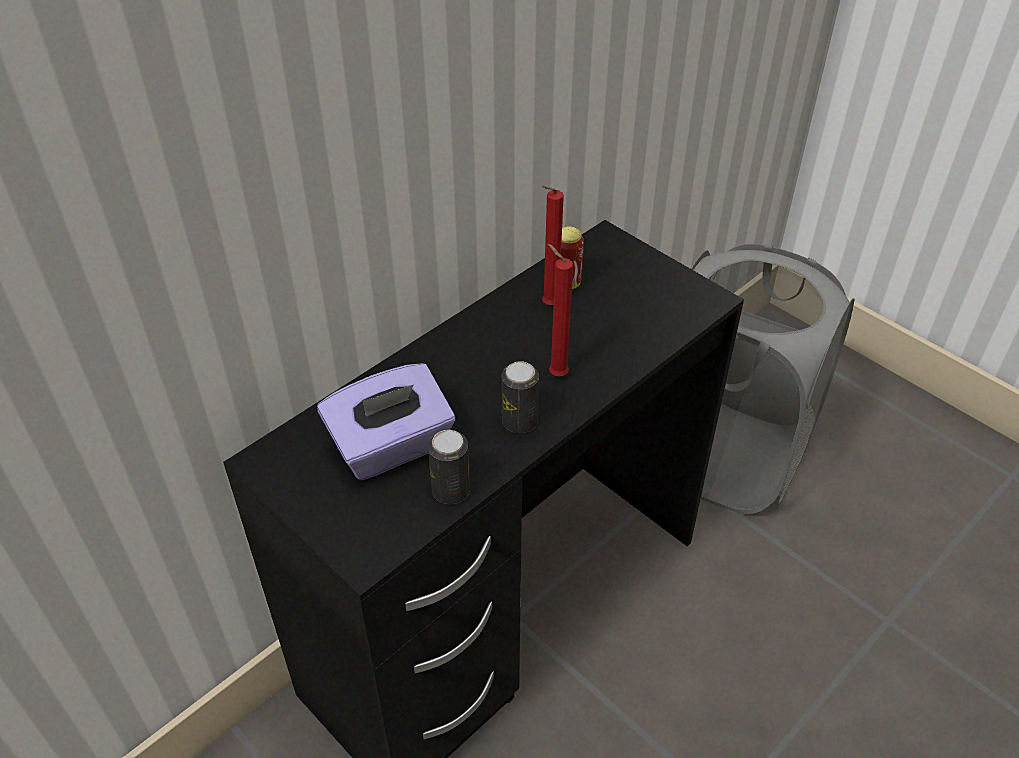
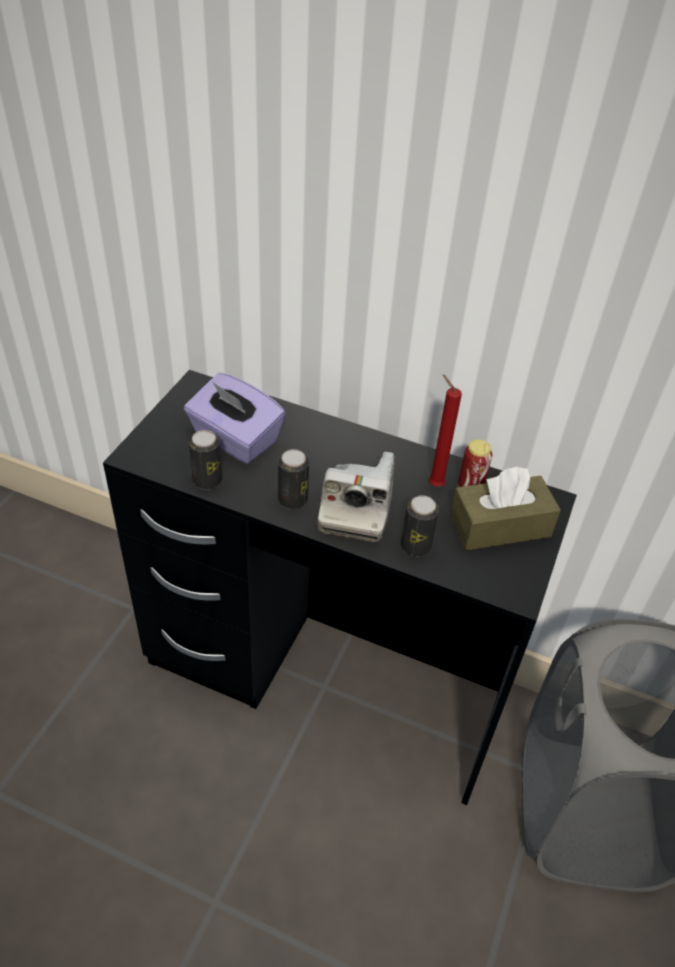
camera: 65 degrees right, 0 degrees up
red candle [548,244,573,376] -> camera [318,452,395,542]
none -> can [401,495,439,557]
none -> brown tissue box [450,466,561,550]

